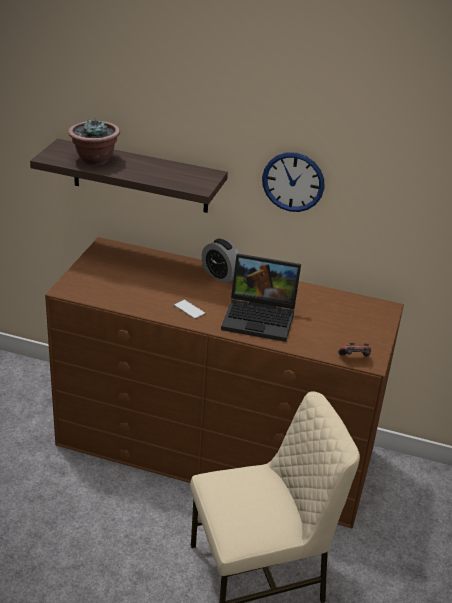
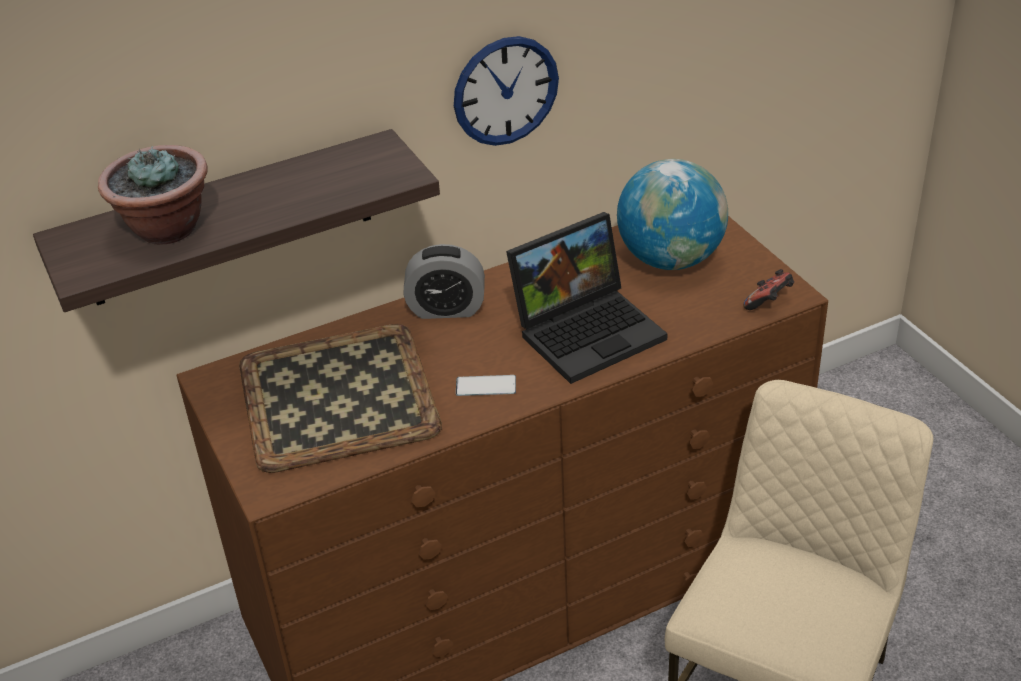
camera: 40 degrees left, 5 degrees up
none -> tray [239,324,442,473]
none -> globe [617,159,728,270]

